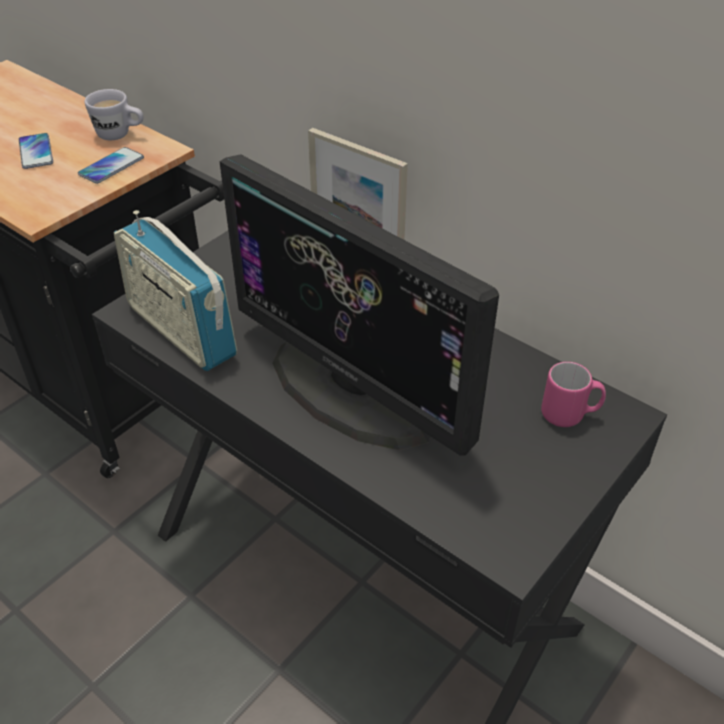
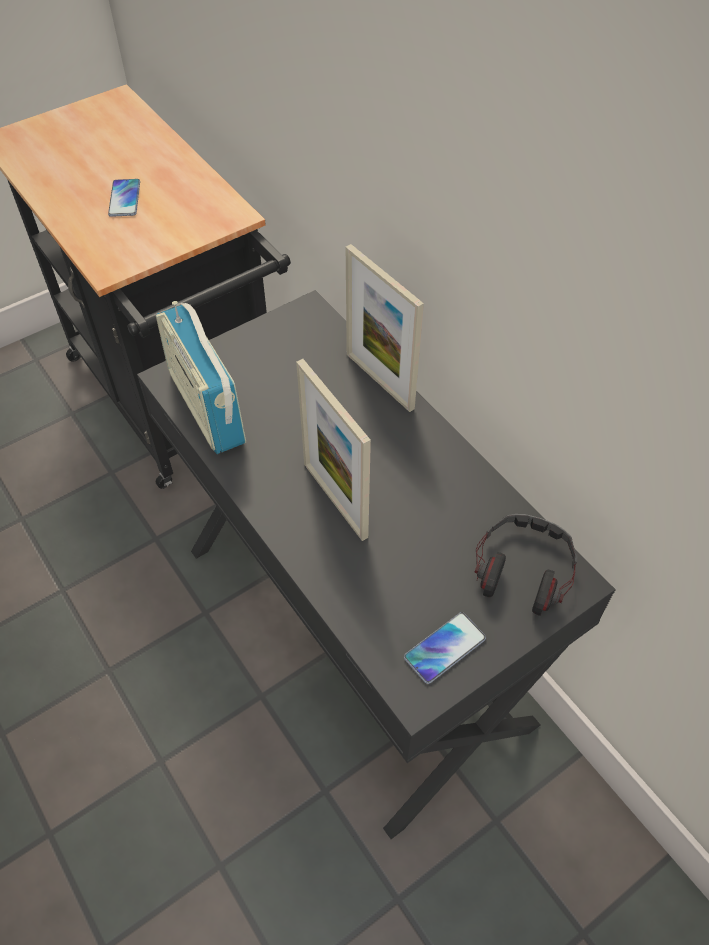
camera: 15 degrees right, 10 degrees up
phone [78,147,144,184] -> phone moved to [404,612,486,684]
white mug [85,89,144,140] -> none
monitor [220,154,499,455] -> picture frame [296,359,371,541]
pink mug [541,362,606,427] -> headphones [474,514,578,616]

